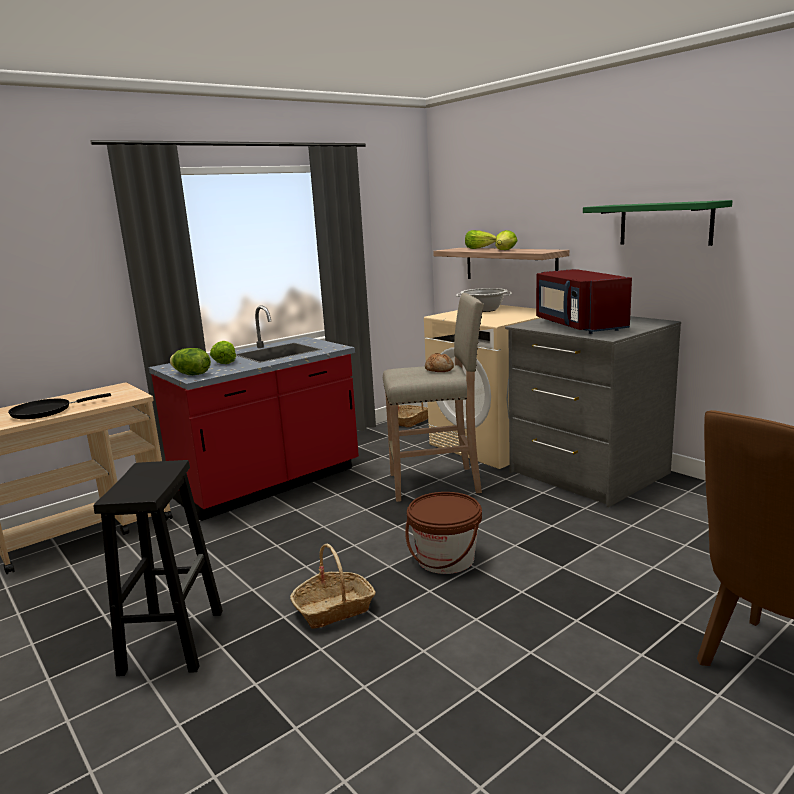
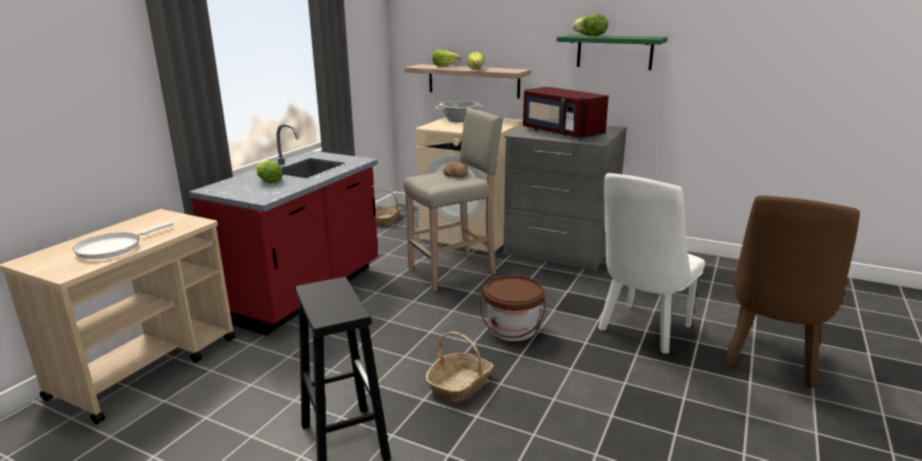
camera: 25 degrees left, 5 degrees up
black frying pan [8,393,111,419] -> white frying pan [73,222,174,259]
lettuce [170,348,211,375] -> lettuce moved to [572,14,608,36]
none -> white chair [598,173,705,354]

